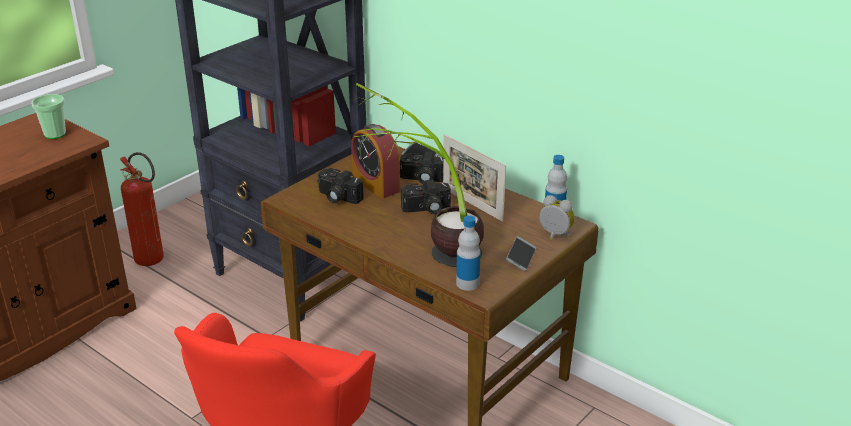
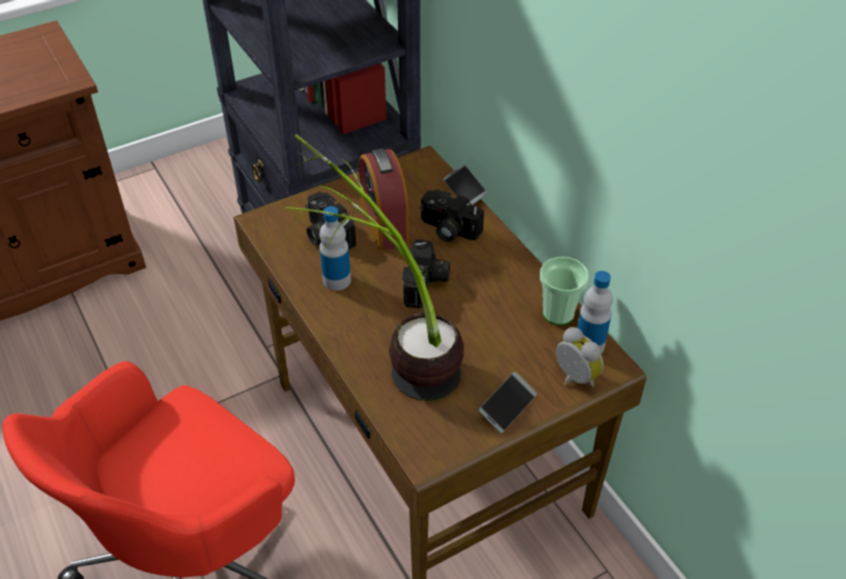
camera: 20 degrees right, 15 degrees up
cup [32,94,66,139] -> cup moved to [540,257,589,325]
fire extinguisher [120,152,164,266] -> none
camera [401,180,451,214] -> camera turned 90 degrees counterclockwise [402,239,450,309]
picture frame [443,134,506,222] -> none
bottle [456,216,480,291] -> bottle moved to [319,206,351,291]

